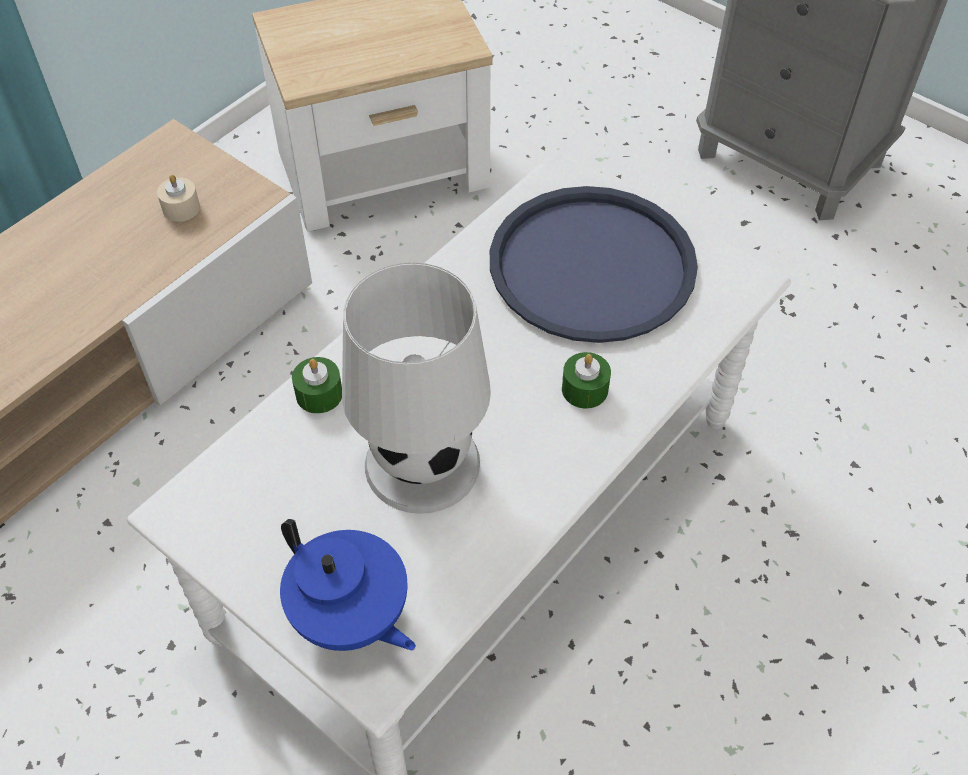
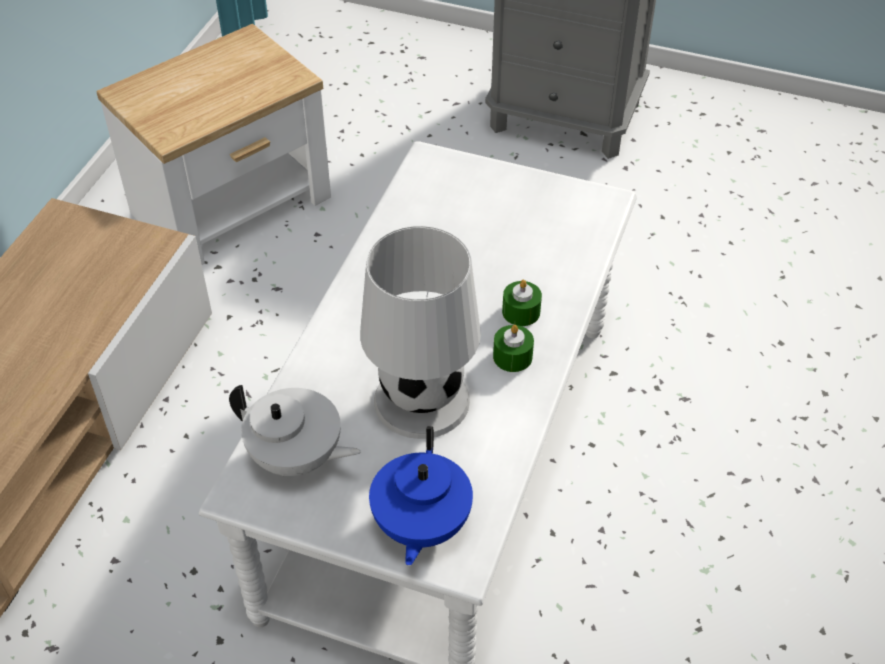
camera: 20 degrees left, 5 degrees down
beige candle [157,175,200,222] -> none
blue teapot [280,519,416,651] -> blue teapot turned 75 degrees clockwise [369,426,473,566]
green candle [292,357,342,413] -> green candle moved to [493,325,534,372]
blue tray [490,186,698,343] -> none
none -> white teapot [229,385,360,476]

